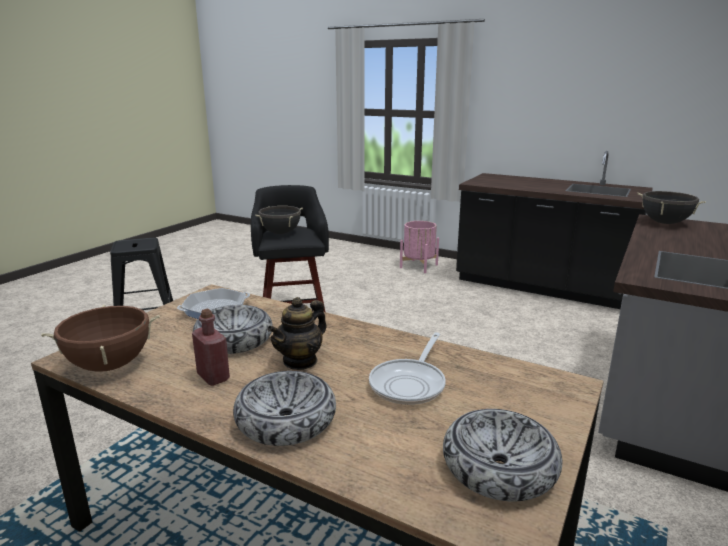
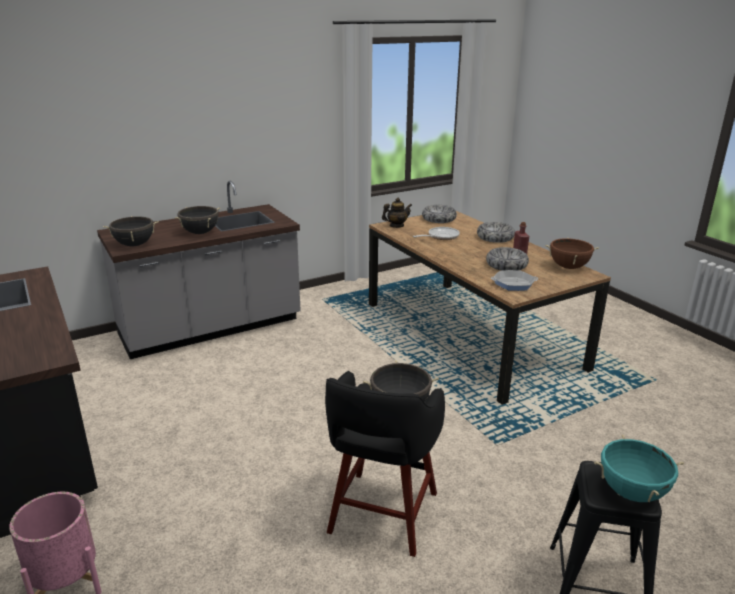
camera: 150 degrees left, 5 degrees up
teapot [267,297,327,370] -> teapot moved to [382,198,412,228]
none -> black cooking pot [175,206,220,234]
none -> turquoise cooking pot [594,434,684,502]

